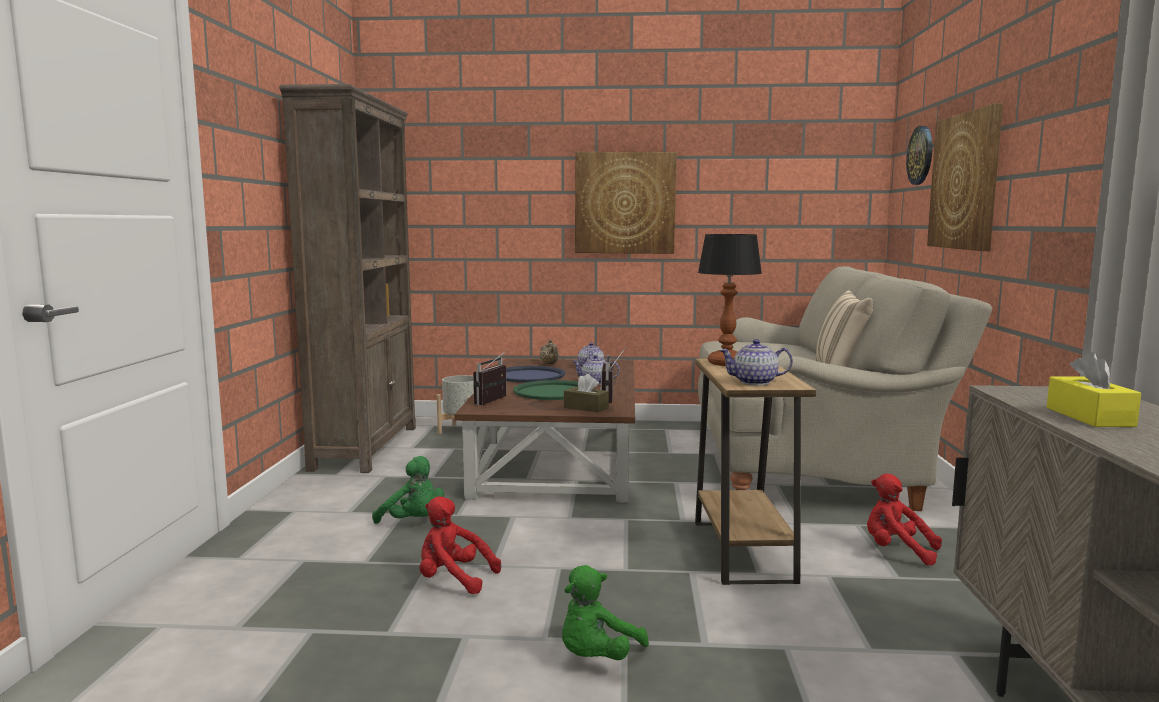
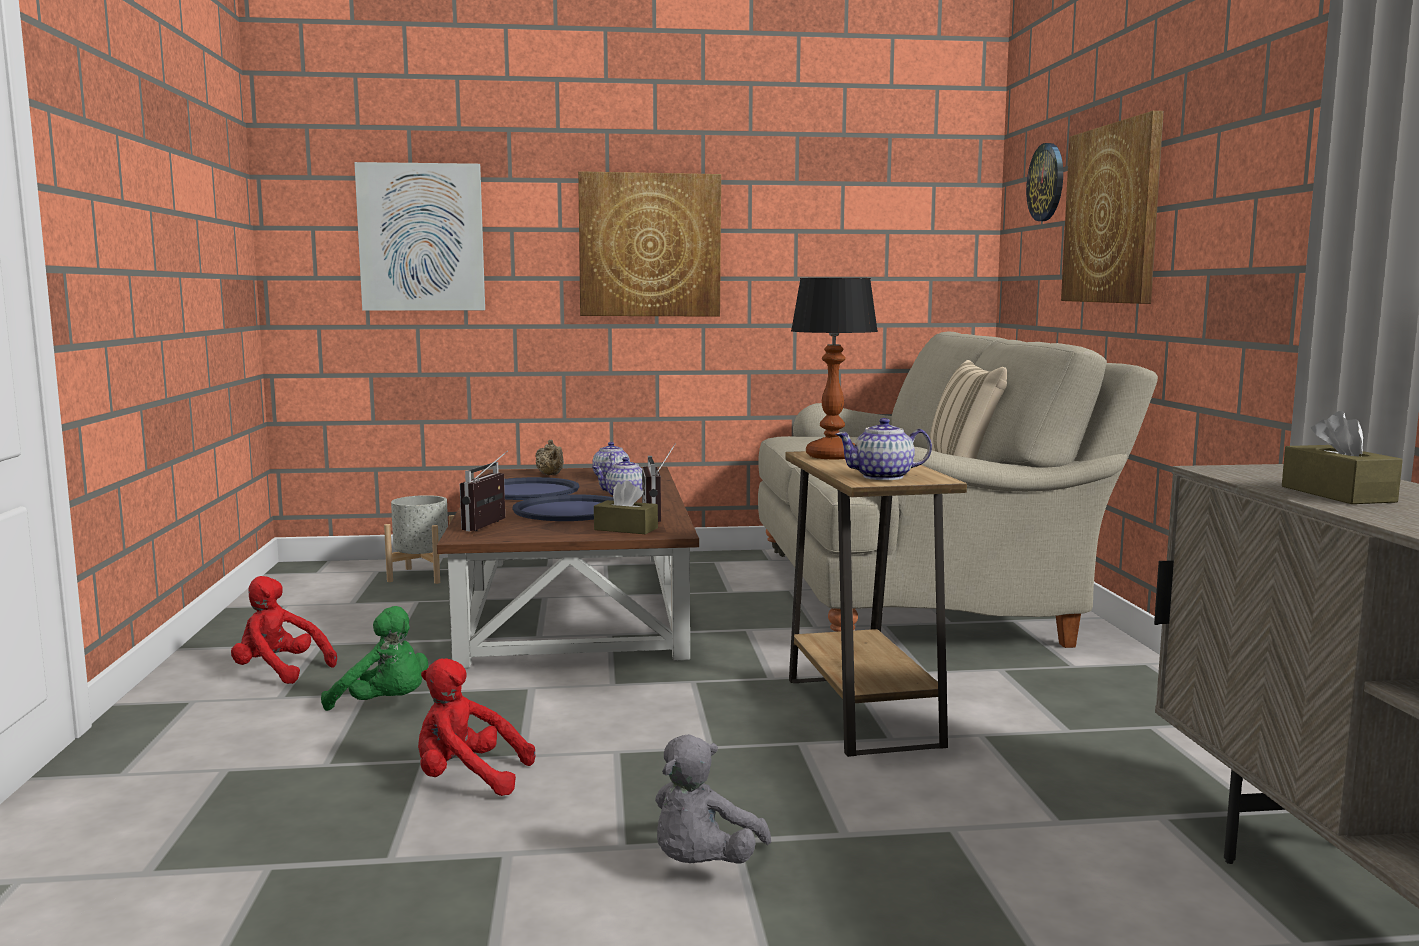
camera: 10 degrees left, 0 degrees up
brown bookcase [279,84,416,473] -> none
green tray [513,380,578,400] -> blue tray [512,495,614,521]
green plush toy [562,565,649,660] -> grey plush toy [655,734,771,864]
red plush toy [867,474,942,566] -> red plush toy moved to [231,576,337,684]
yellow tissue box [1047,352,1141,427] -> brown tissue box [1282,411,1403,504]
none -> picture [354,162,485,311]

